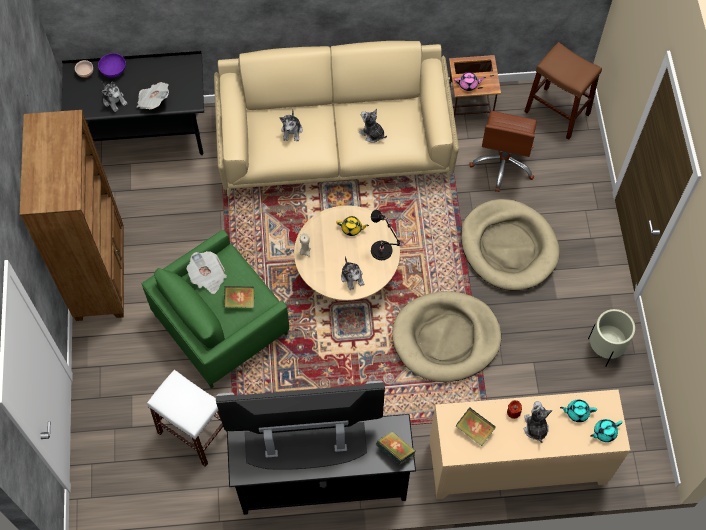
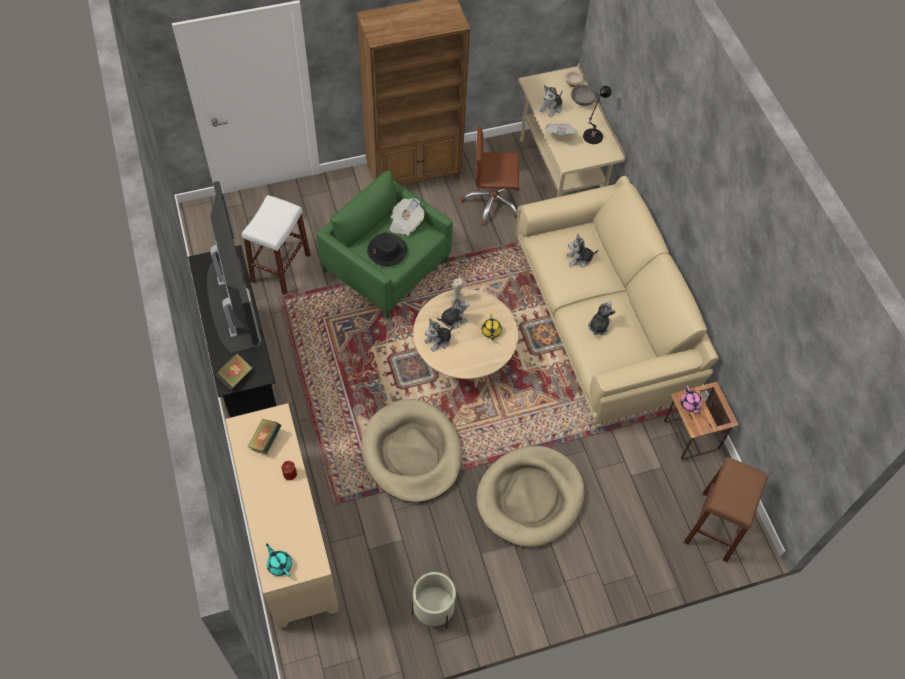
camera: 75 degrees right, 5 degrees down
black desk [62,51,204,156] -> beige desk [518,63,626,197]
purple bowl [98,53,126,78] -> grey bowl [572,85,597,106]
book [224,286,254,308] -> black hat [367,232,407,266]
black table lamp [371,210,403,260] -> black table lamp moved to [583,86,612,144]
brown office chair [469,111,537,192] -> brown office chair moved to [461,126,520,226]
plush toy [524,401,552,443] -> plush toy moved to [437,298,469,329]
turquoise teapot [560,399,597,422] -> none

